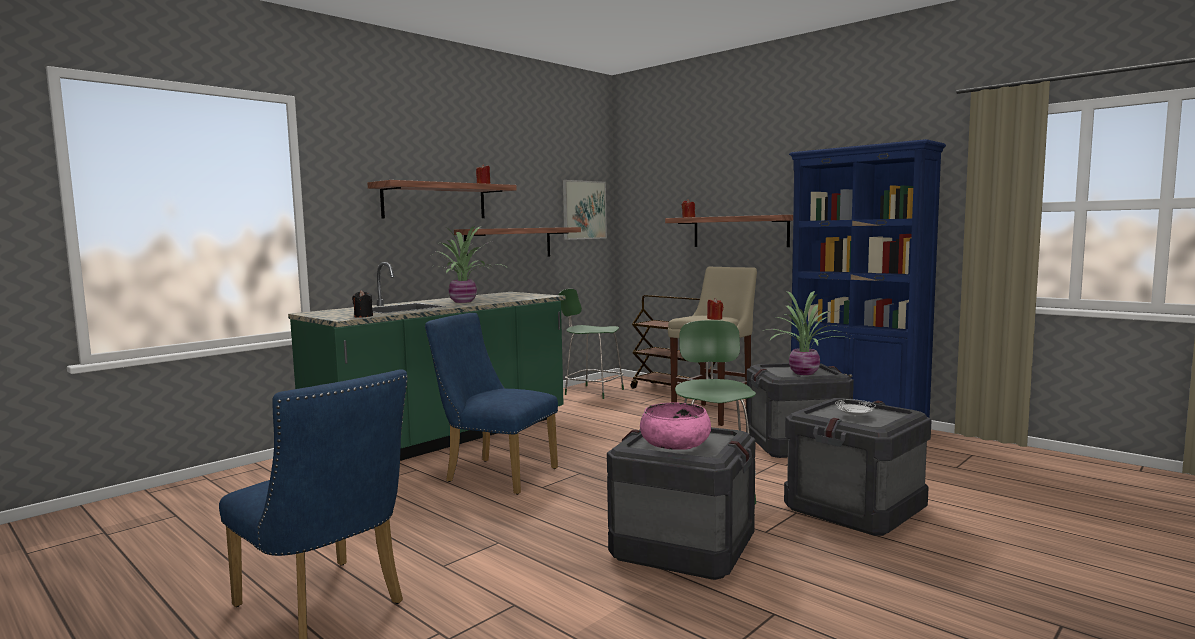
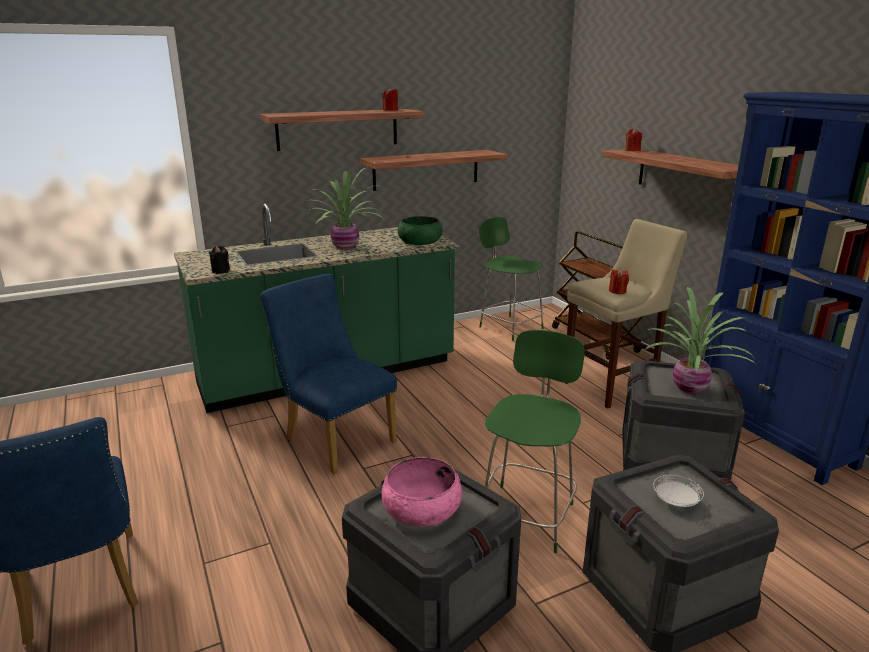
camera: 20 degrees right, 15 degrees up
picture [563,180,607,240] -> none
none -> green bowl [398,216,443,245]

